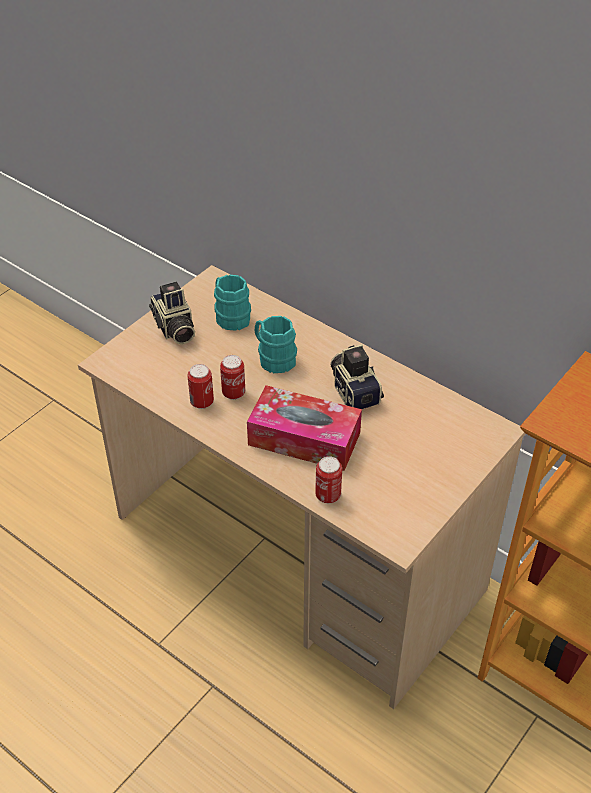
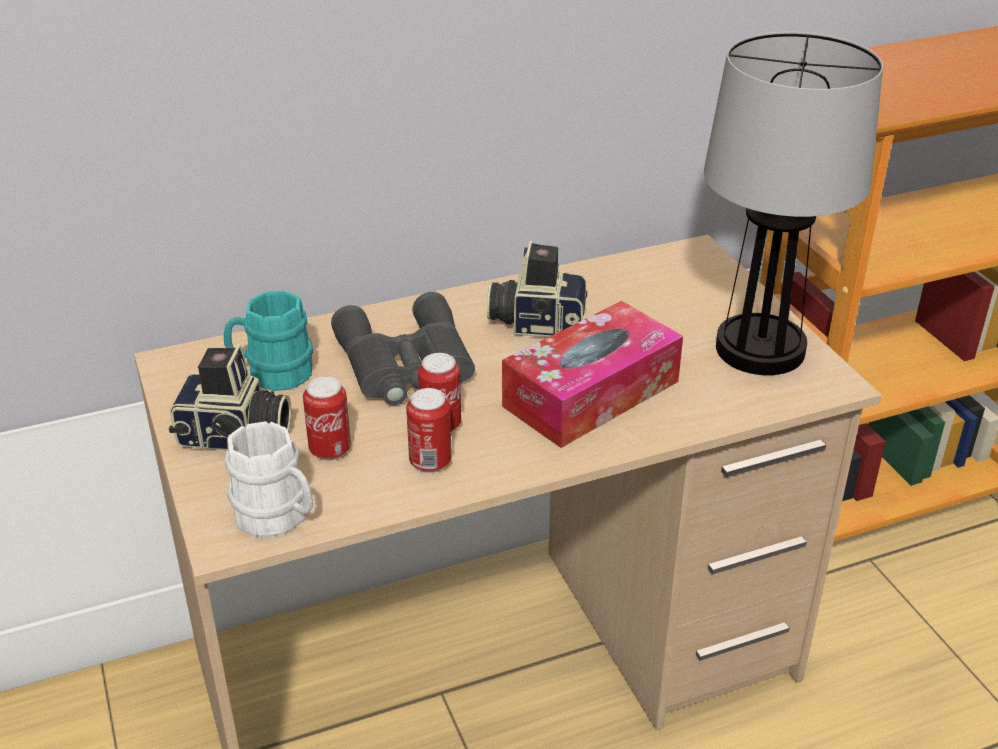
camera: 60 degrees left, 10 degrees down
turquoise mug [255,316,297,373] -> grey binoculars [331,292,475,405]
can [315,456,342,503] -> can moved to [303,377,351,460]
none -> white mug [224,421,313,538]
none -> table lamp [704,32,883,375]

